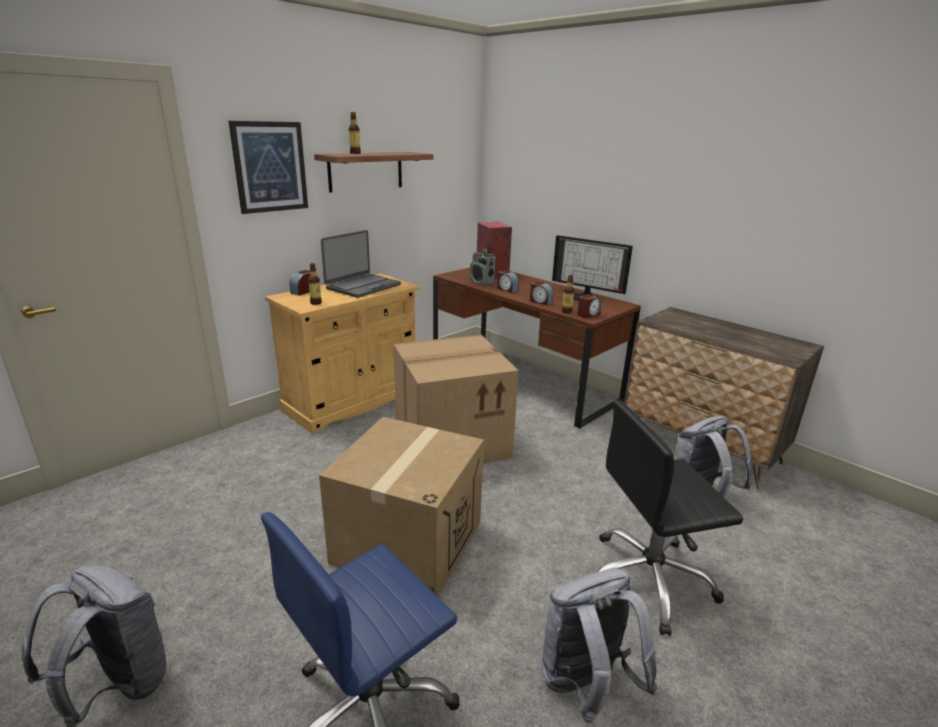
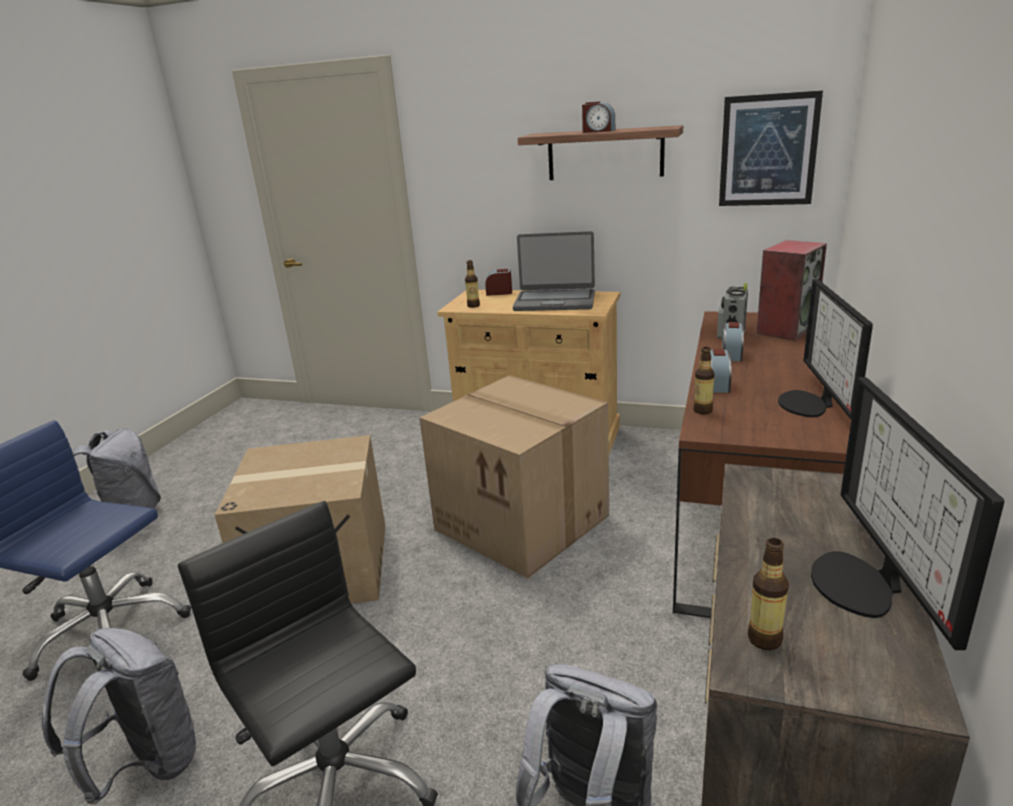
camera: 65 degrees right, 0 degrees up
picture [228,121,308,214] -> picture moved to [719,90,823,206]
bottle [349,112,361,154] -> bottle moved to [748,538,789,650]
alarm clock [577,294,602,318] -> alarm clock moved to [582,102,615,133]
none -> monitor [811,377,1005,650]

